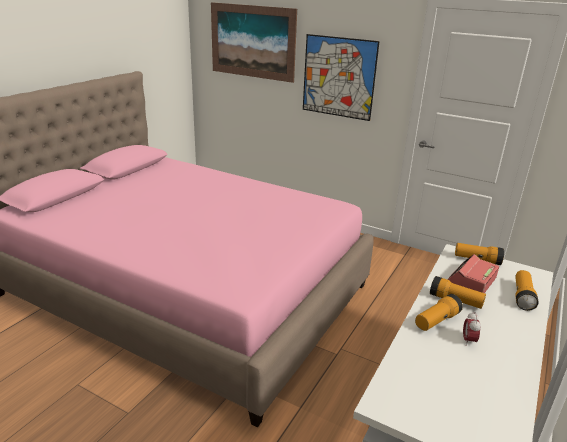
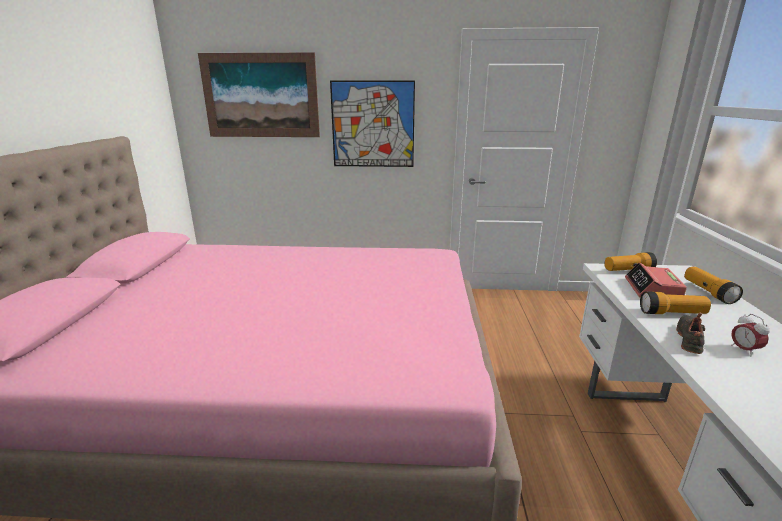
camera: 25 degrees left, 5 degrees down
flashlight [415,294,463,331] -> black shoe [676,312,705,354]

